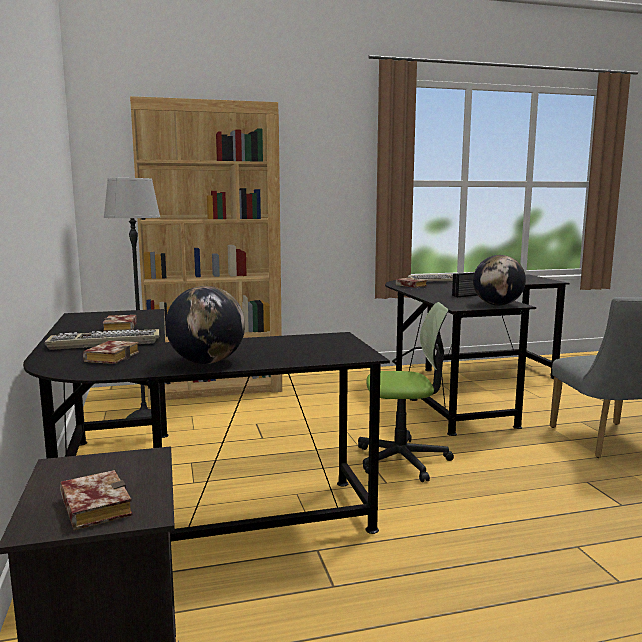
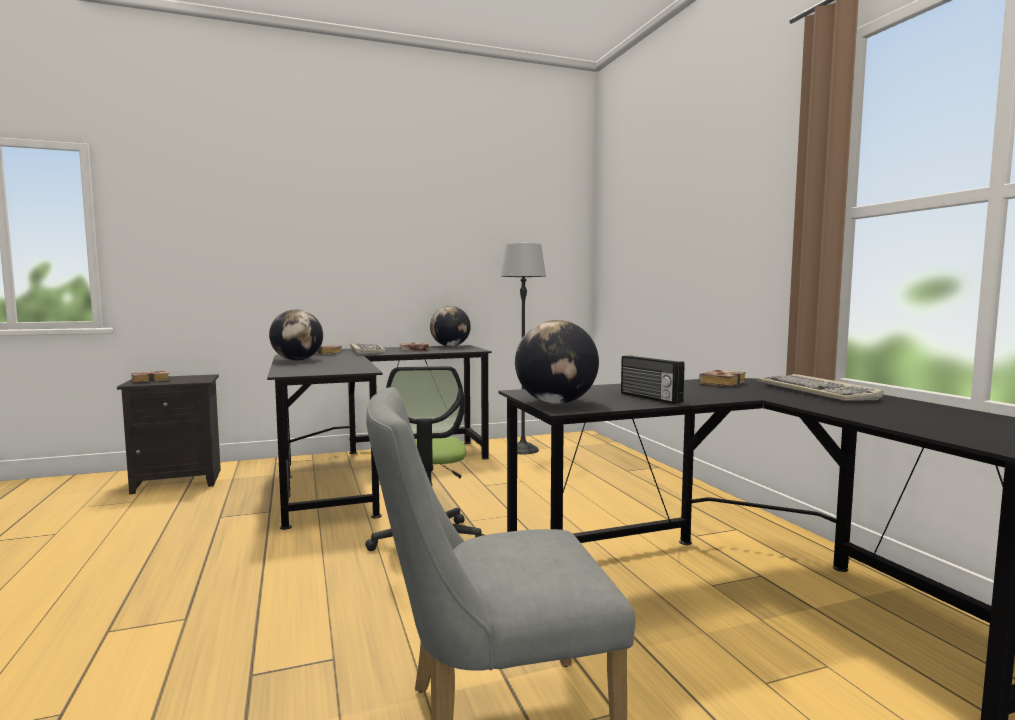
camera: 85 degrees right, 5 degrees down
brown bookcase [130,96,282,402] -> none
none -> globe [430,306,471,347]

